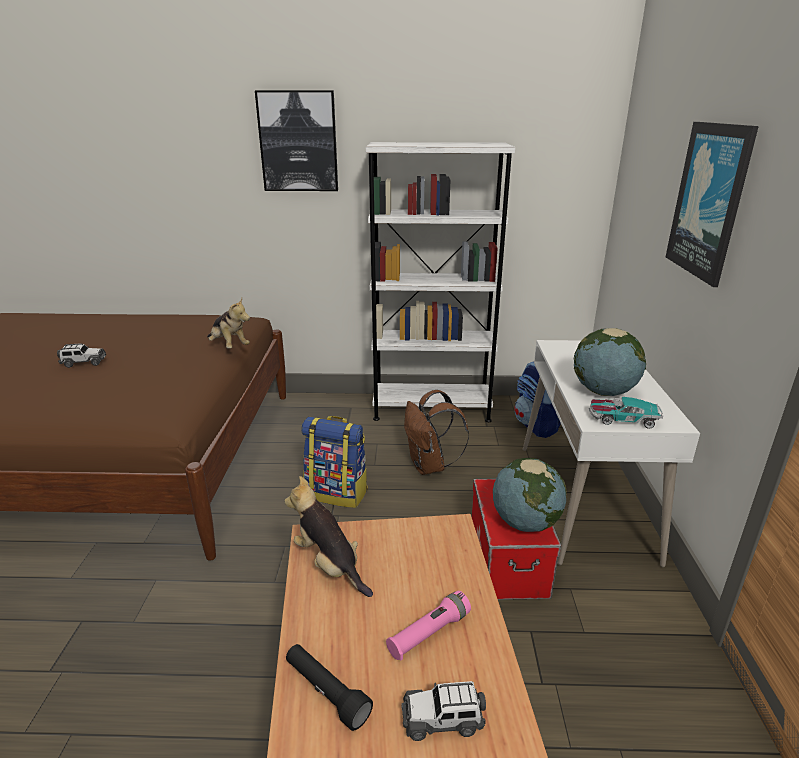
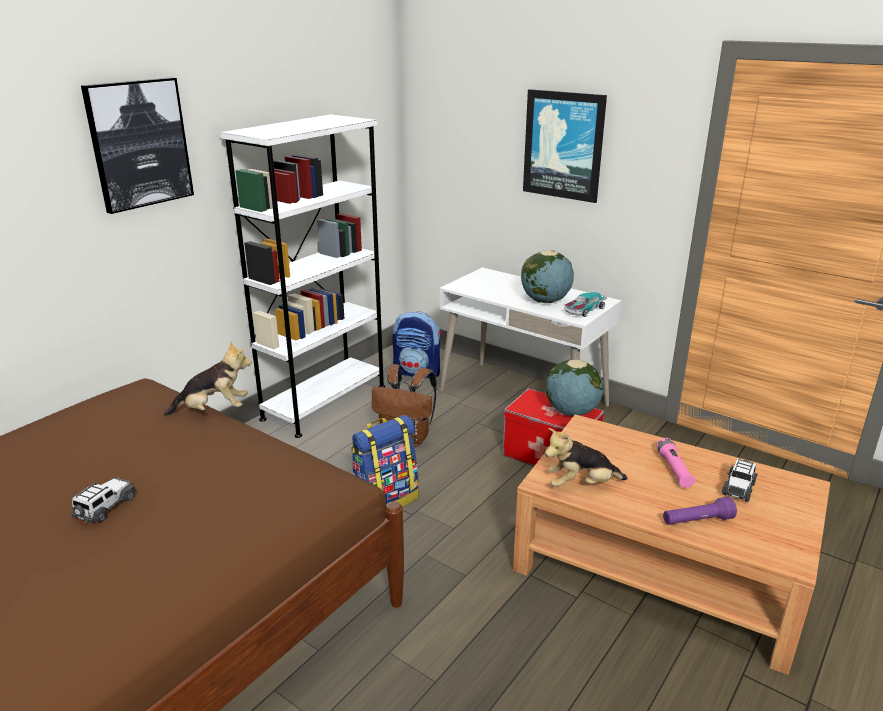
camera: 55 degrees left, 0 degrees up
black flashlight [286,644,373,731] -> purple flashlight [663,497,737,525]

